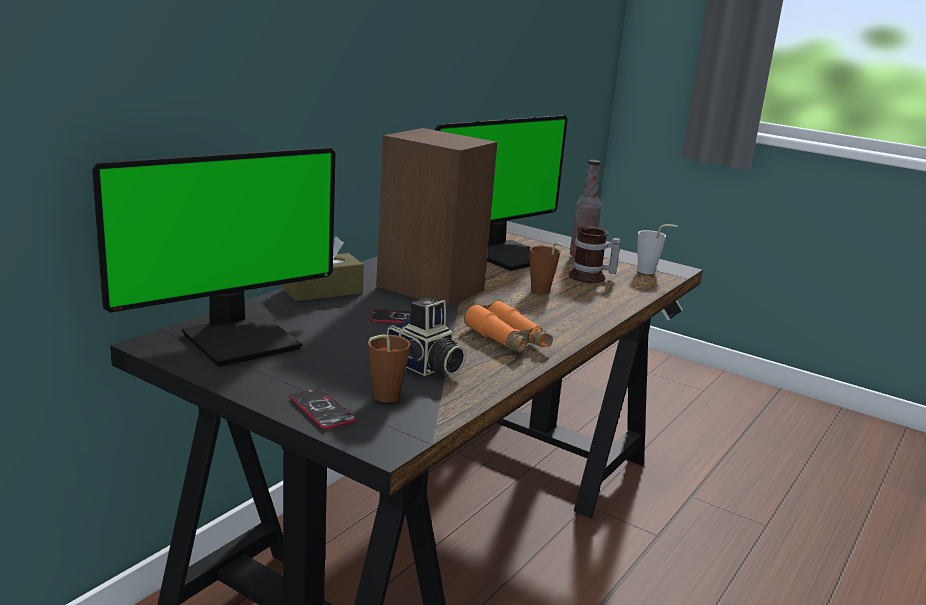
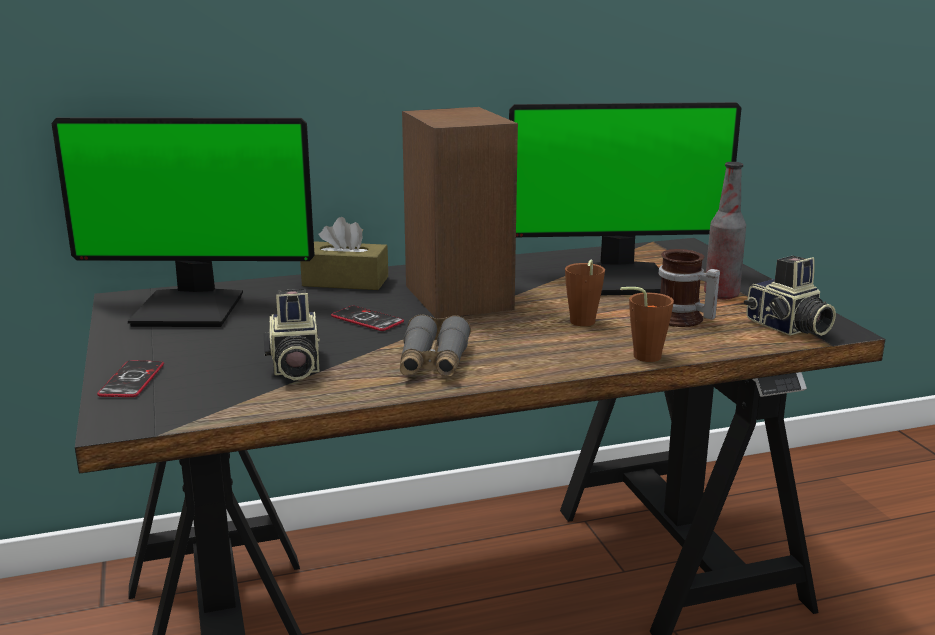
camera: 40 degrees right, 0 degrees up
brown cup [368,335,411,403] -> brown cup moved to [620,287,674,362]
orange binoculars [464,300,553,352] -> grey binoculars [400,314,471,377]
grey cup [637,224,678,274] -> camera [744,256,836,336]

